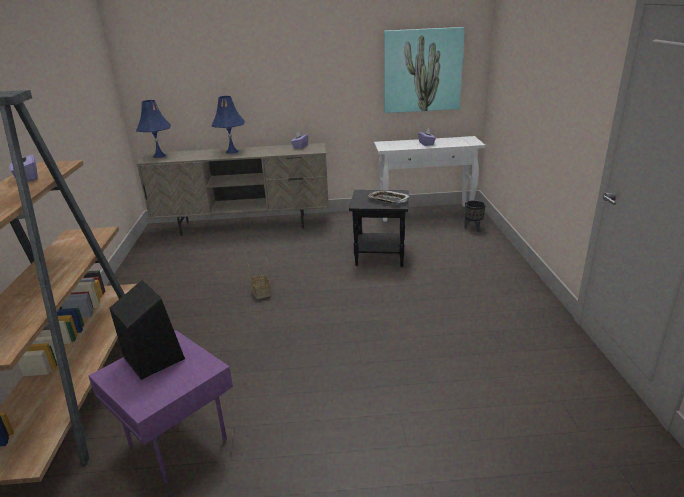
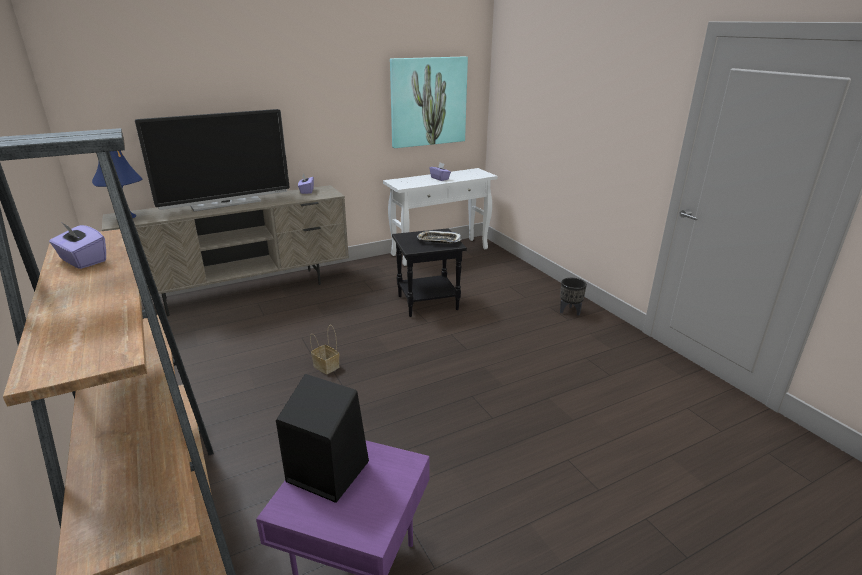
camera: 25 degrees left, 0 degrees up
blue table lamp [212,96,245,154] -> television [135,109,289,211]
black planter [464,200,486,232] -> black planter moved to [560,278,587,316]

